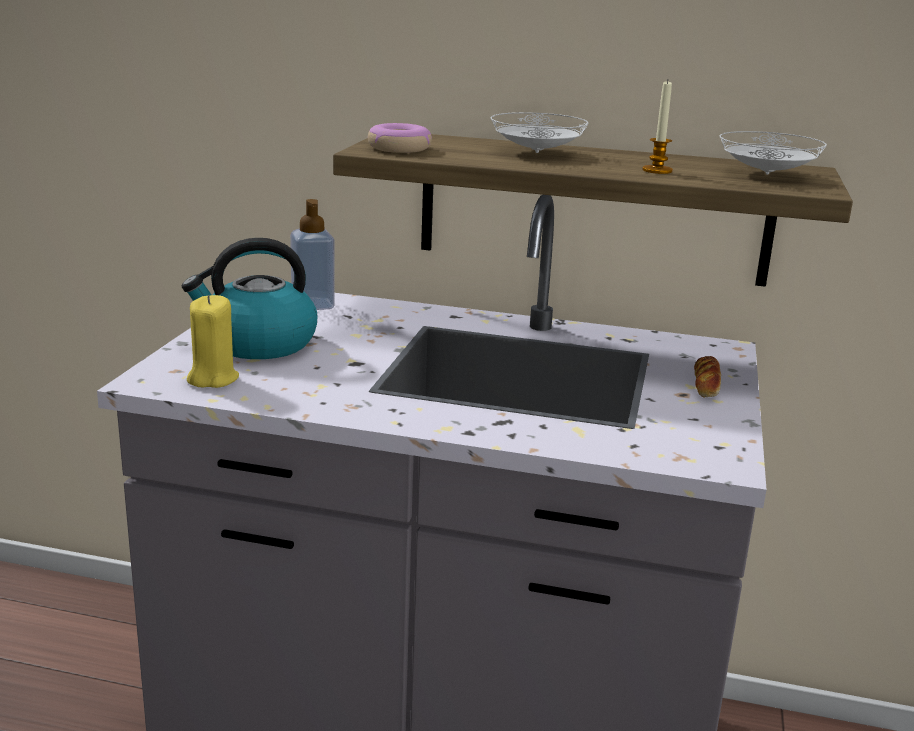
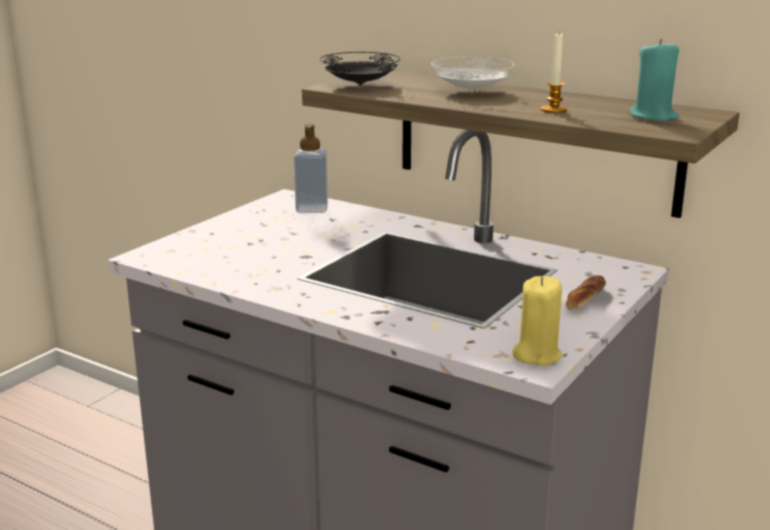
camera: 20 degrees right, 0 degrees up
kettle [182,238,317,359] -> none
yellow candle [187,295,239,388] -> yellow candle moved to [512,276,562,366]
donut [368,123,432,153] -> black plate [320,52,400,86]
white plate [720,131,827,175] -> turquoise candle [629,39,679,122]

